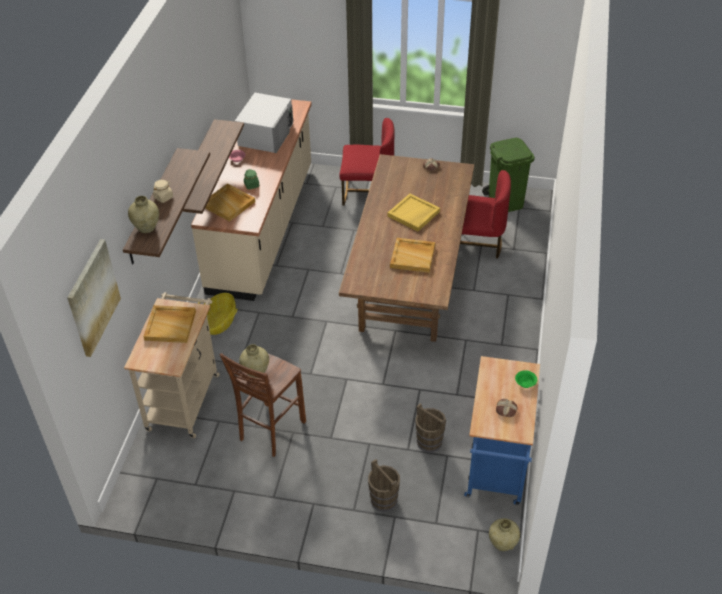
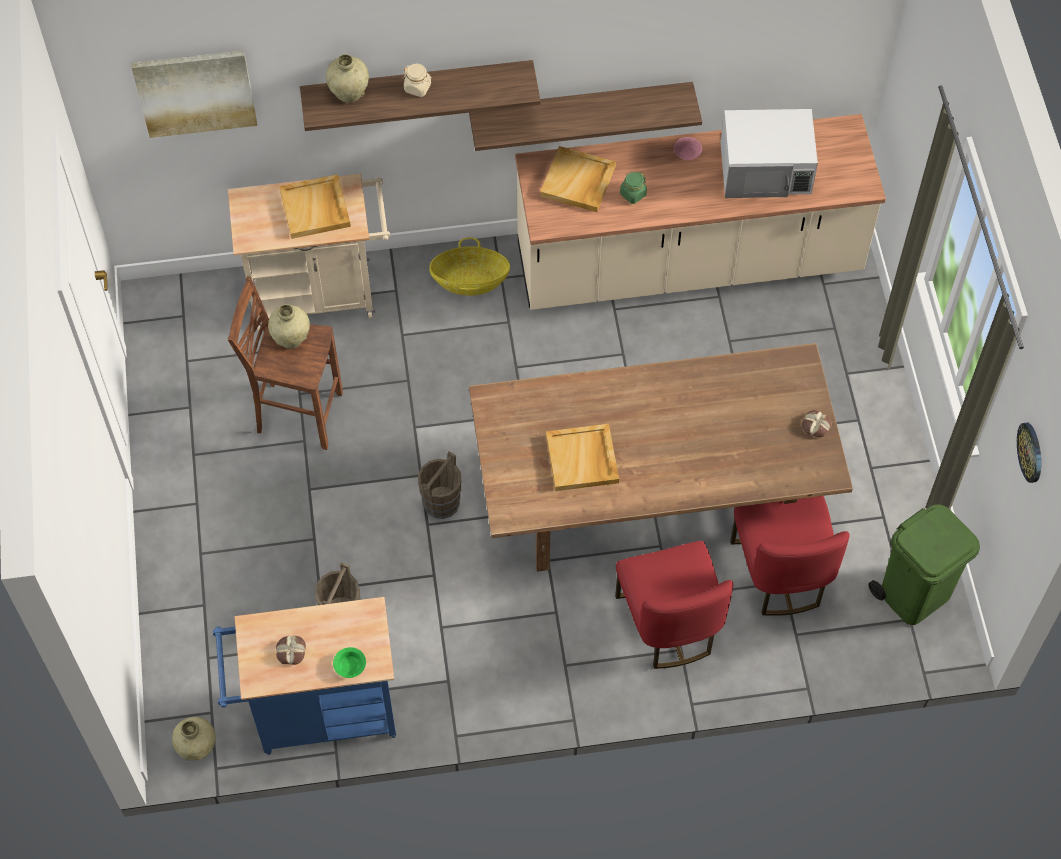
camera: 70 degrees right, 15 degrees up
red chair [339,118,395,206] -> red chair moved to [615,541,733,669]
brown bucket [368,459,400,512] -> brown bucket moved to [418,451,461,519]
yellow tray [388,194,440,231] -> none
none -> wall clock [1017,423,1041,483]

